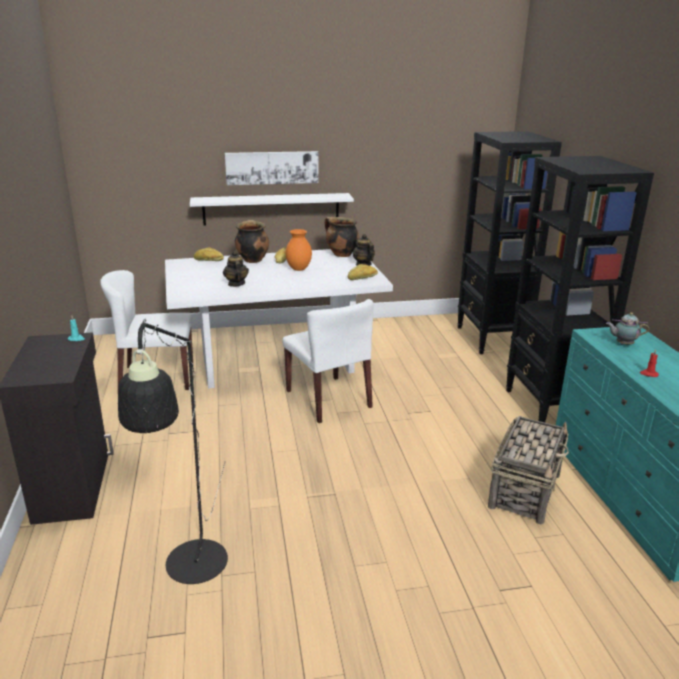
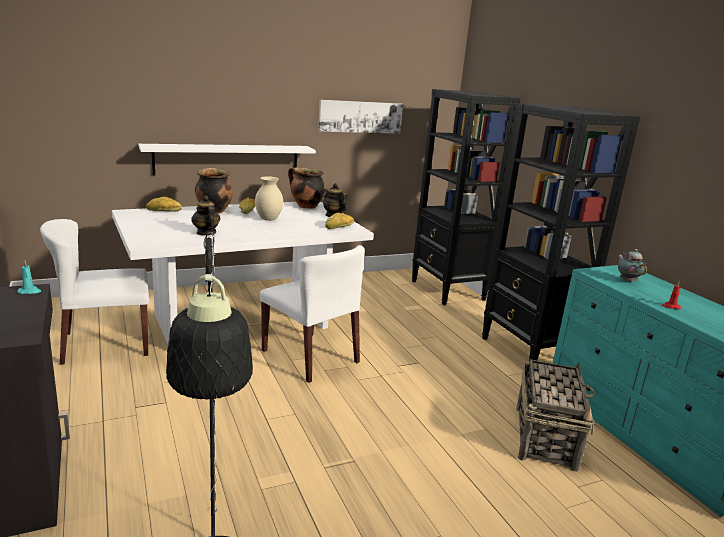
camera: 15 degrees left, 5 degrees down
picture [225,151,319,185] -> picture moved to [318,100,403,134]
orange vase [286,229,312,271] -> beige vase [255,176,283,221]
teapot [606,312,649,345] -> teapot turned 75 degrees clockwise [617,249,647,283]

